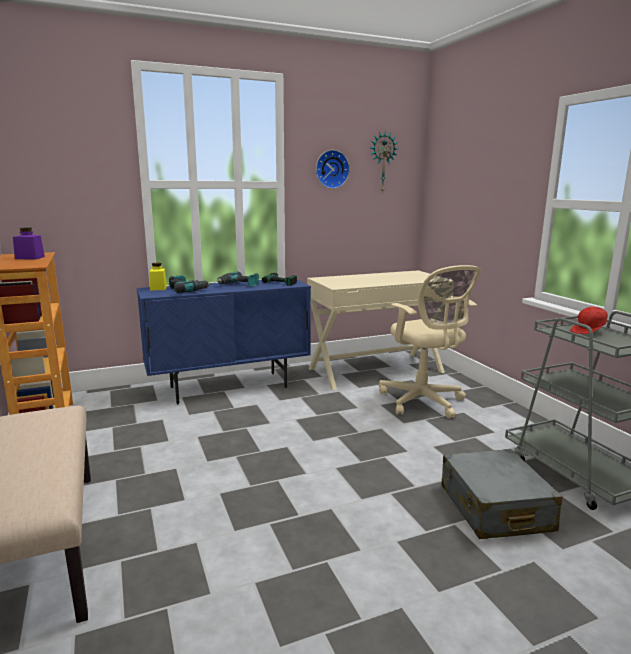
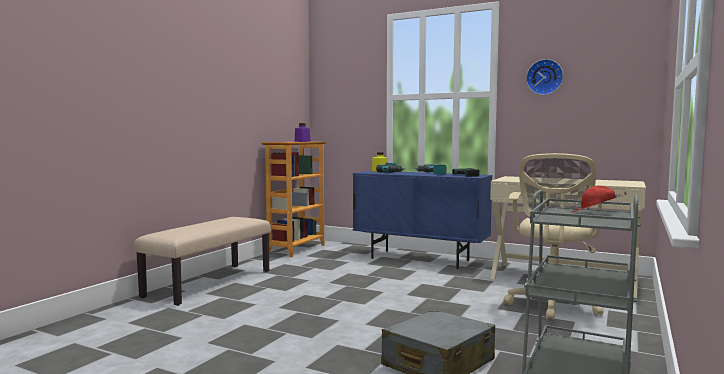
camera: 50 degrees right, 10 degrees down
wall clock [371,131,398,193] -> none

